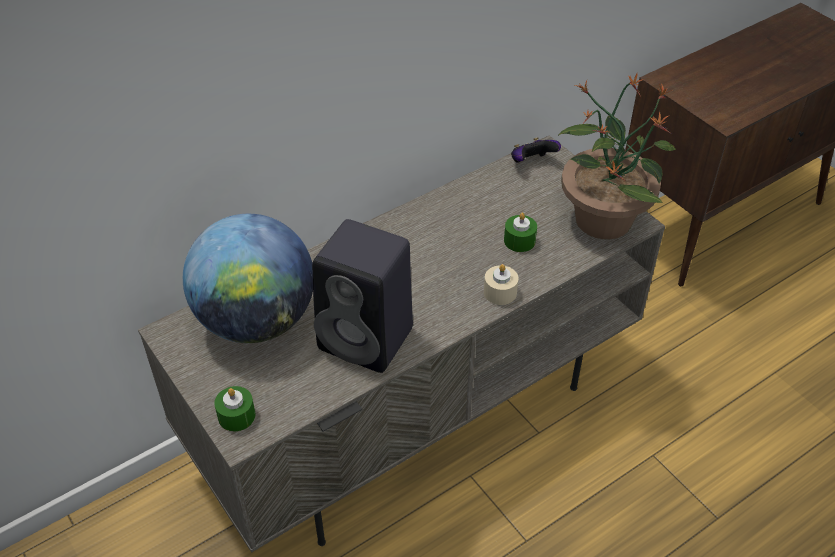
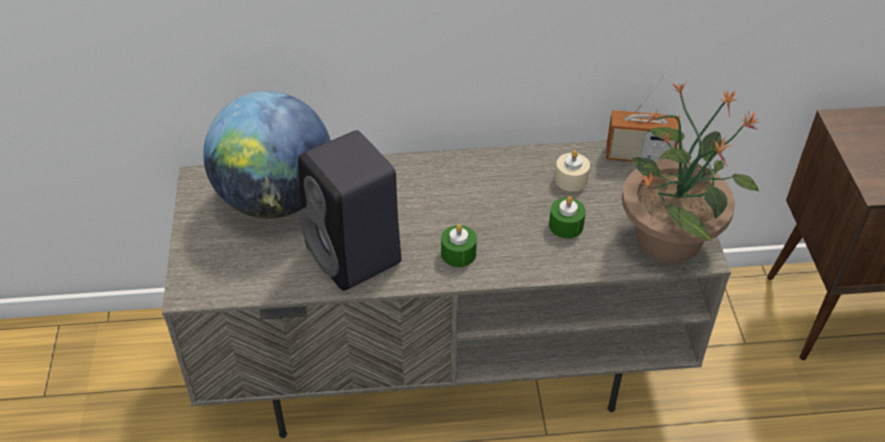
camera: 30 degrees right, 0 degrees up
green candle [214,386,255,431] -> green candle moved to [441,224,477,267]
beige candle [484,264,518,305] -> beige candle moved to [555,150,590,192]
game controller [511,137,561,163] -> radio [606,71,680,162]

